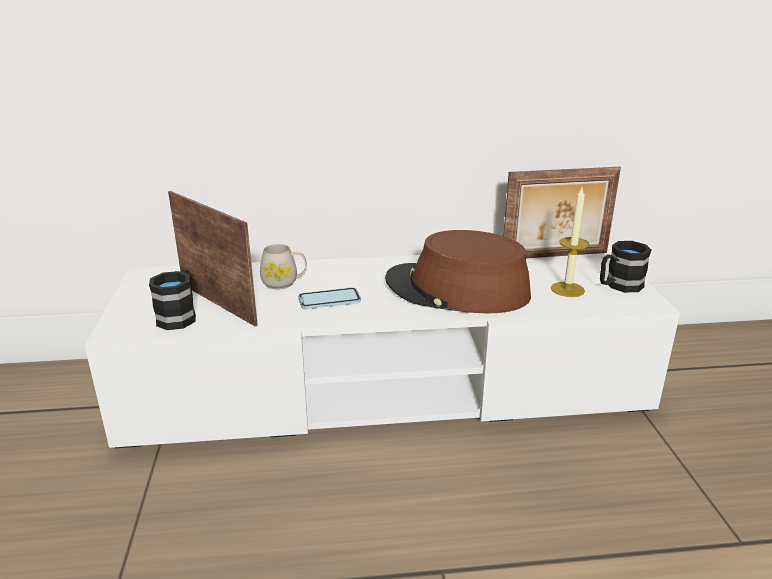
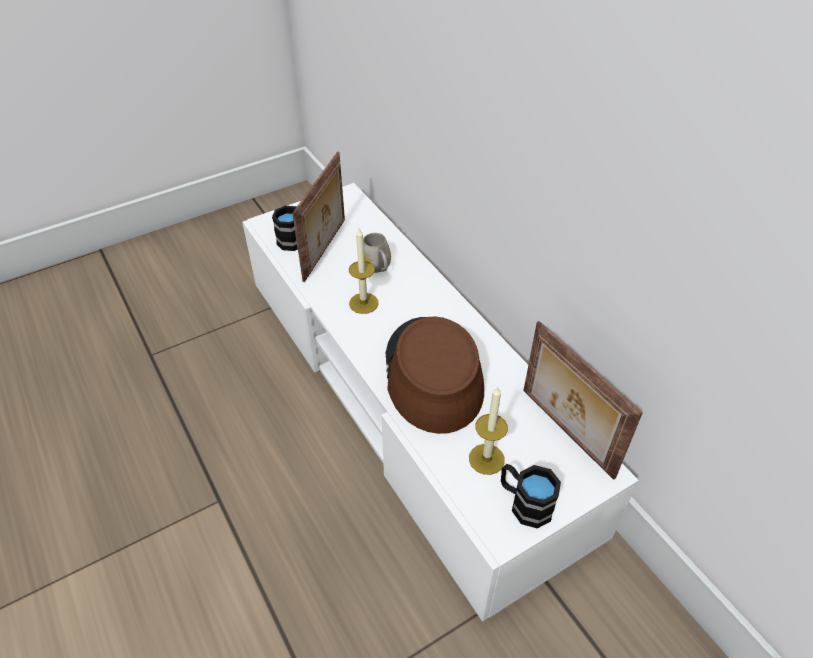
camera: 65 degrees right, 20 degrees up
phone [298,288,361,309] -> candle [349,228,379,314]

